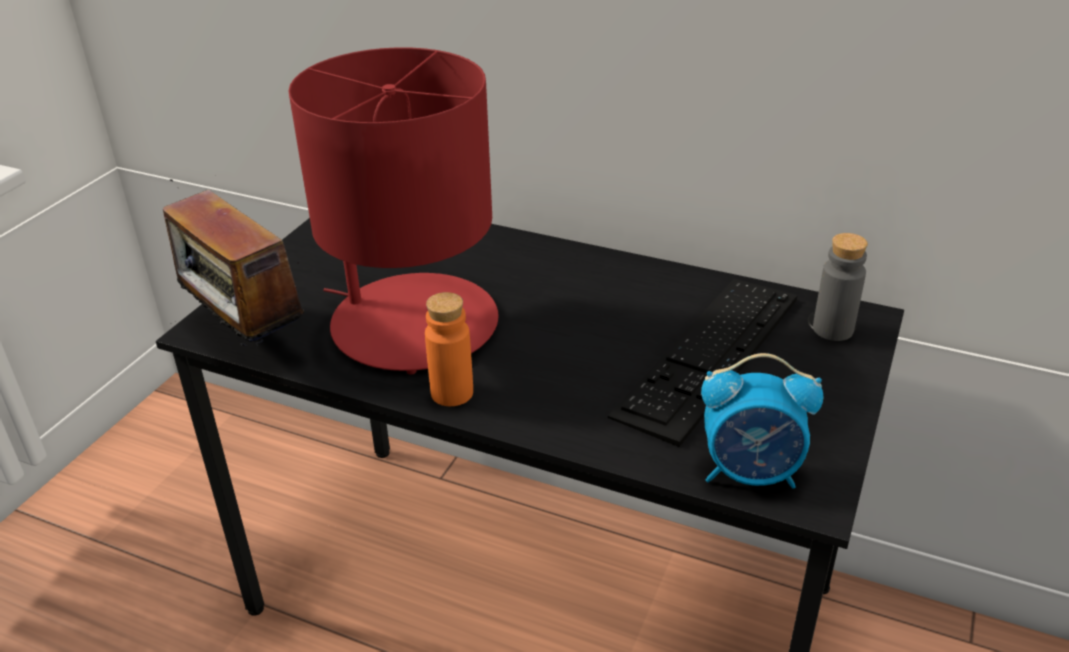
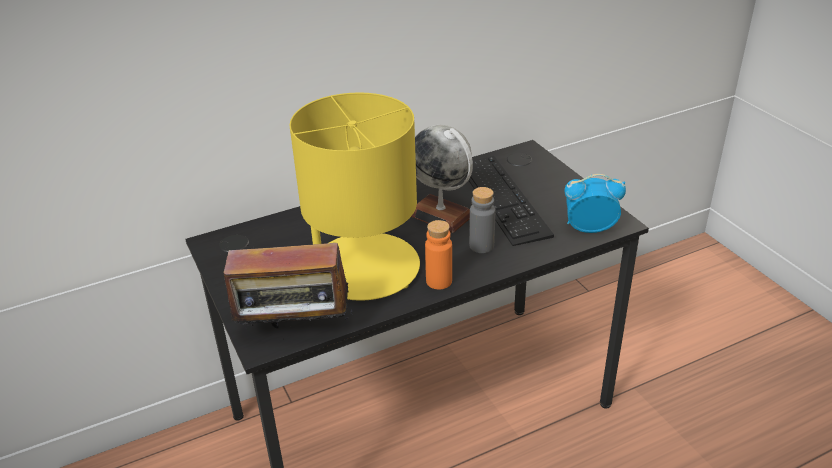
camera: 50 degrees left, 0 degrees up
red table lamp [288,47,499,374] -> yellow table lamp [289,92,420,301]
alarm clock [701,353,824,488] -> alarm clock turned 135 degrees counterclockwise [564,174,626,233]
grey bottle [813,233,868,341] -> grey bottle moved to [469,187,495,253]
none -> globe [411,125,473,233]

